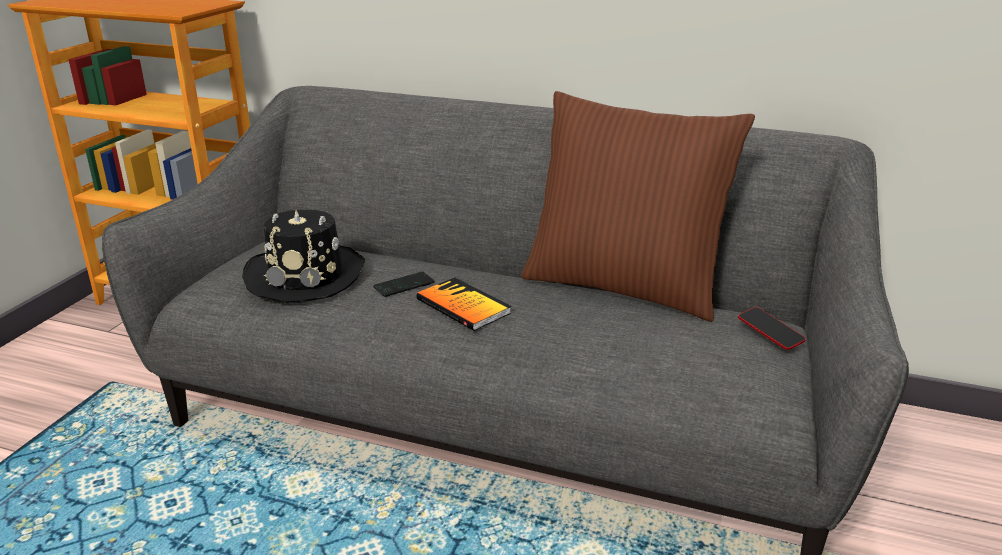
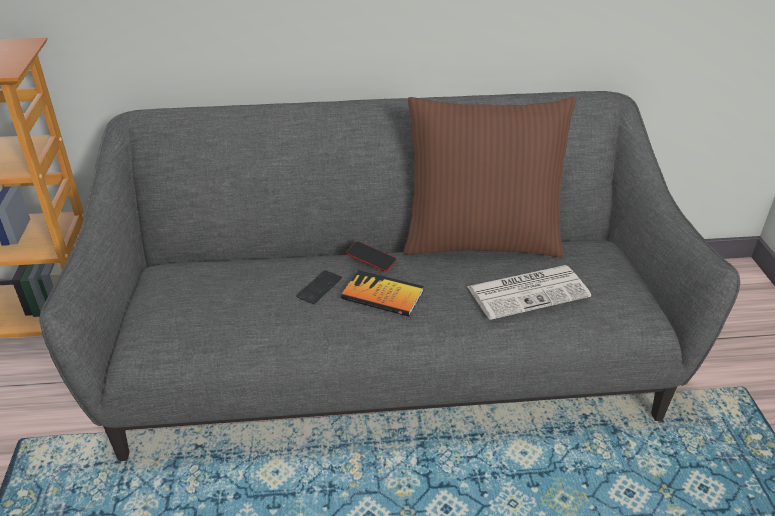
camera: 25 degrees left, 10 degrees up
black hat [242,210,365,303] -> none
phone [738,307,806,350] -> phone moved to [346,241,396,272]
none -> newspaper [467,265,591,320]

